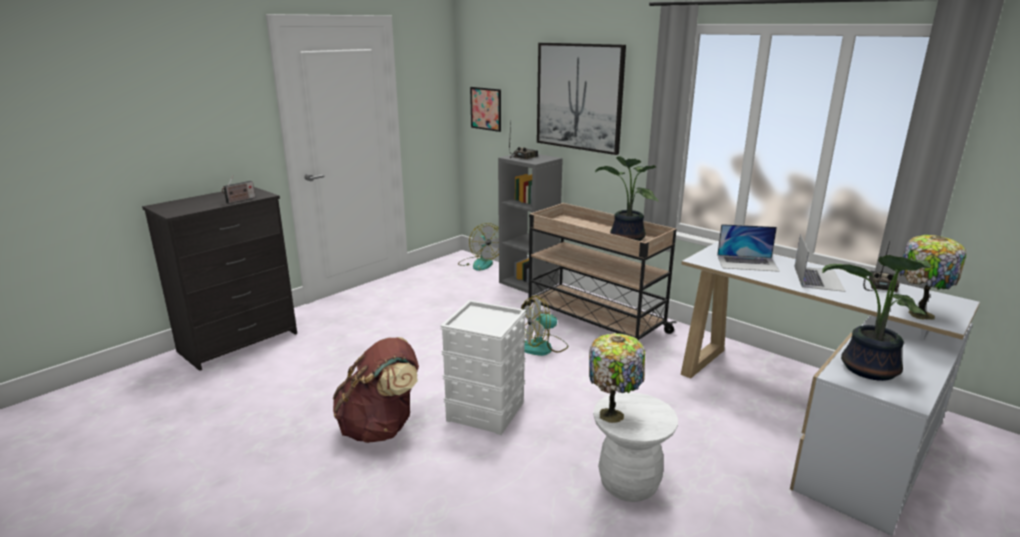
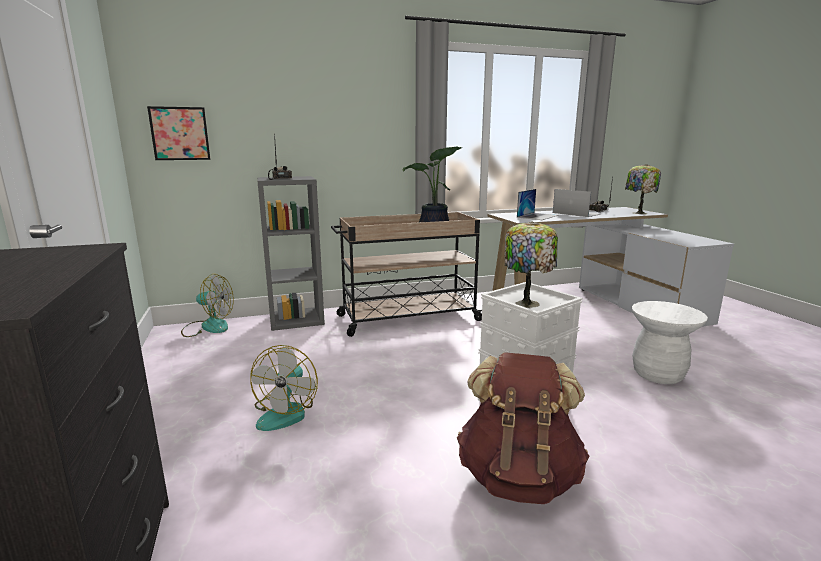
camera: 60 degrees left, 5 degrees down
radio [222,175,255,203] -> none
fan [521,295,568,356] -> fan moved to [250,345,318,431]
picture [537,43,626,155] -> none
table lamp [589,333,645,423] -> table lamp moved to [505,221,558,308]
potted plant [822,255,931,381] -> none

